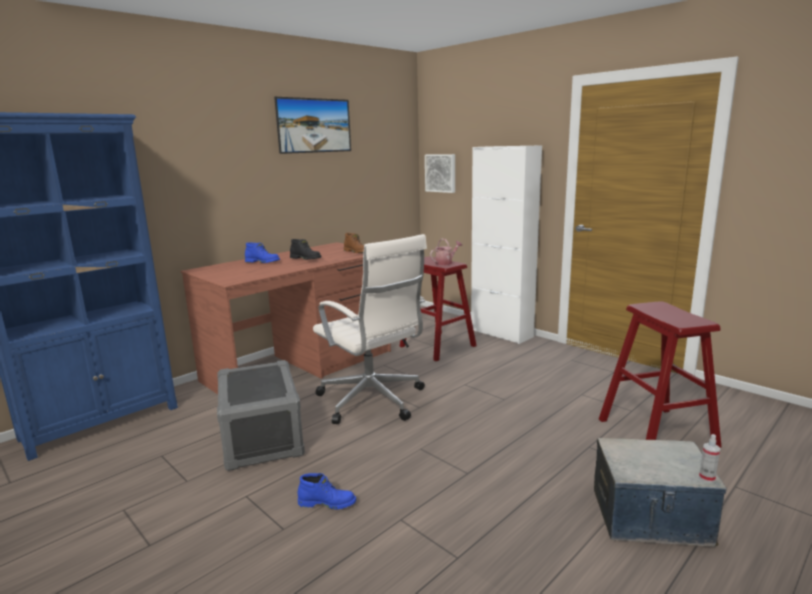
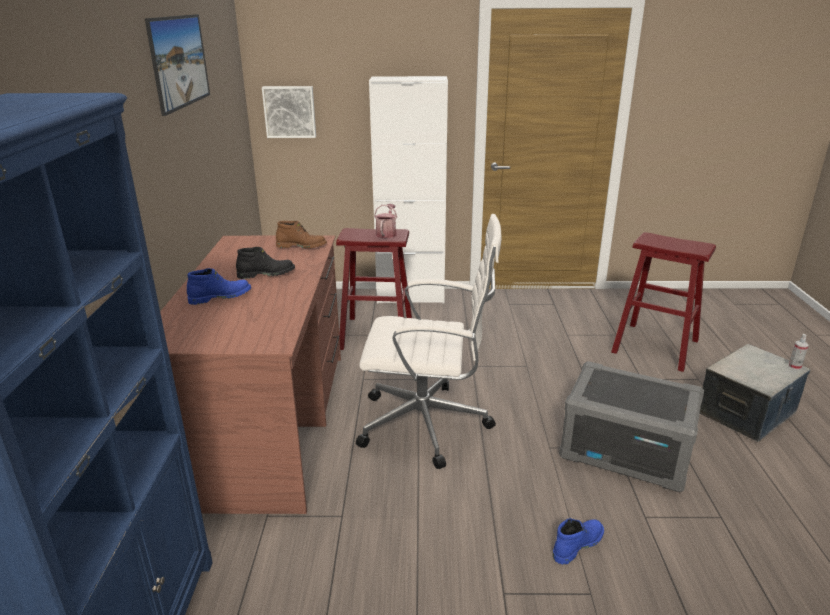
camera: 45 degrees left, 10 degrees up
grey storage box [217,360,305,471] -> grey storage box moved to [559,361,704,492]

